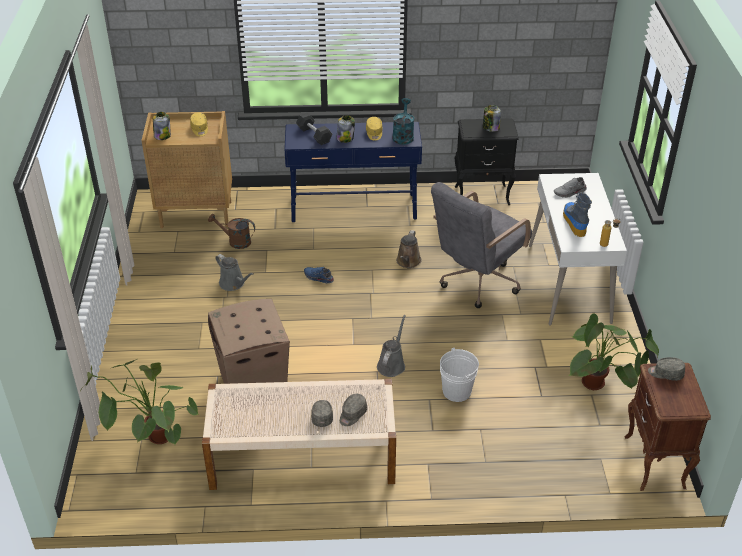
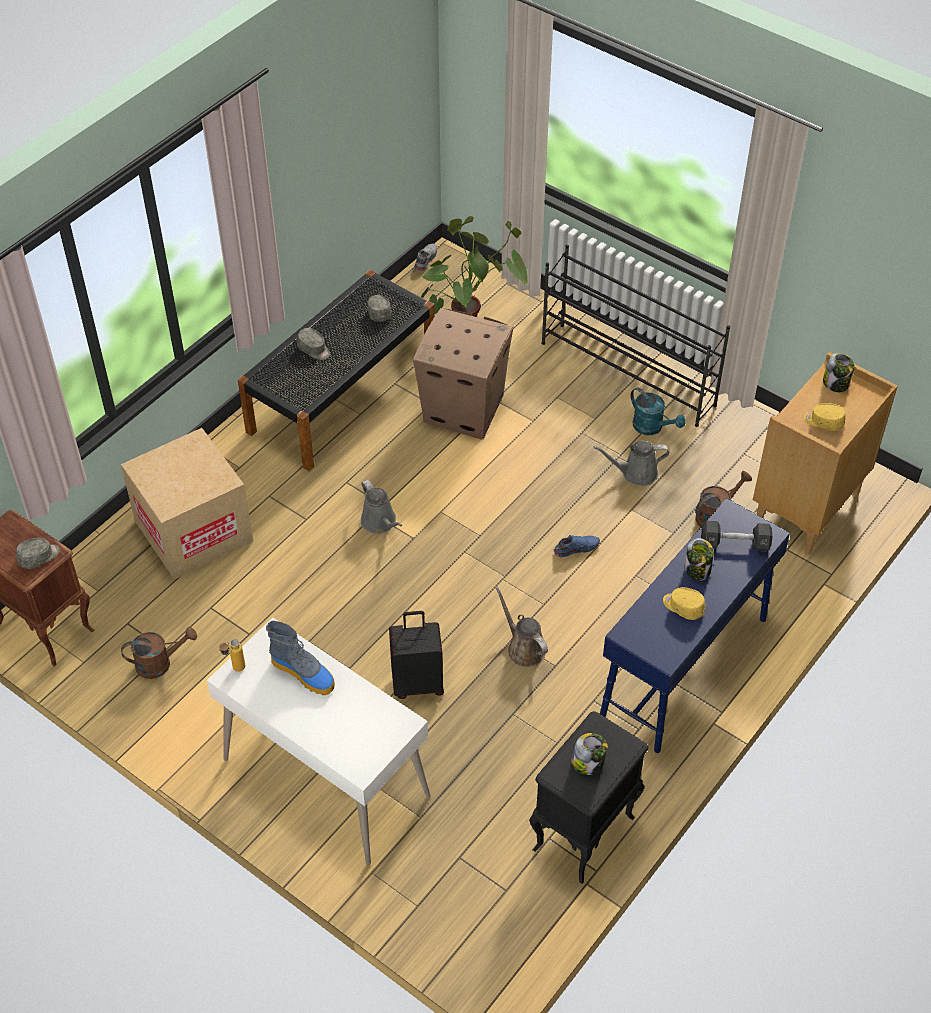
camera: 130 degrees right, 10 degrees up
beige bench [202,379,396,490] -> black bench [238,270,435,471]
grey cap [340,394,367,426] -> grey cap moved to [367,295,391,322]
turquoise watering can [392,98,414,145] -> turquoise watering can moved to [631,388,686,435]
grey office chair [431,182,532,308] -> black suitcase [389,611,444,699]
white bucket [440,347,479,402] -> none
grey shoe [554,177,587,198] -> grey shoe moved to [414,243,437,272]
potted plant [568,313,659,390] -> brown watering can [121,627,197,679]
none -> cardboard box [121,428,253,580]
none -> black shoe rack [541,245,730,427]

